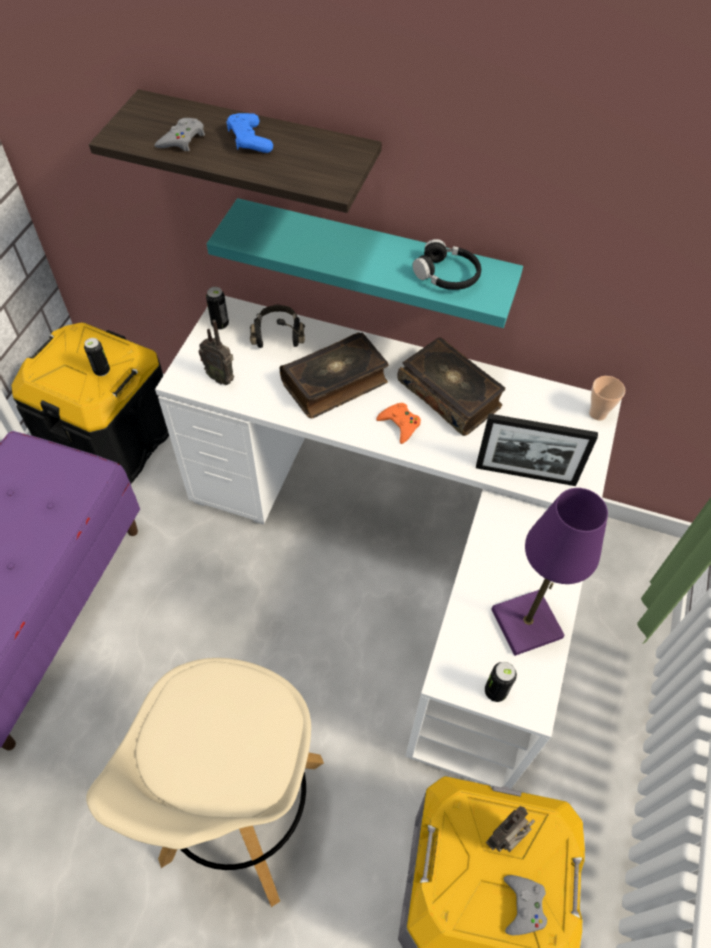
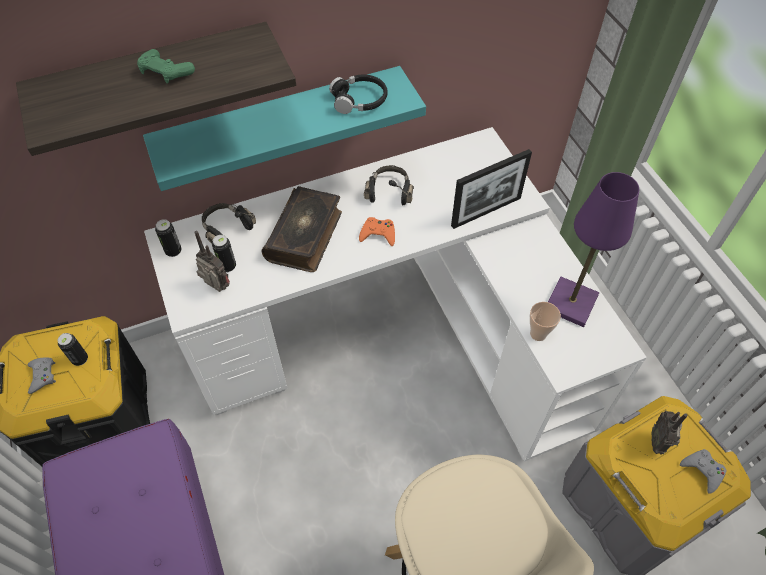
camera: 40 degrees left, 0 degrees up
grey game controller [154,118,205,151] -> grey game controller moved to [28,357,56,394]
radio [198,320,234,385] -> radio turned 135 degrees counterclockwise [194,231,230,292]
blue game controller [226,113,273,153] -> green game controller [137,49,195,84]
book [397,337,505,436] -> black headphones [364,165,414,205]
can [485,662,517,702] -> can moved to [212,235,236,272]
cup [589,376,625,421] -> cup moved to [530,302,561,341]

